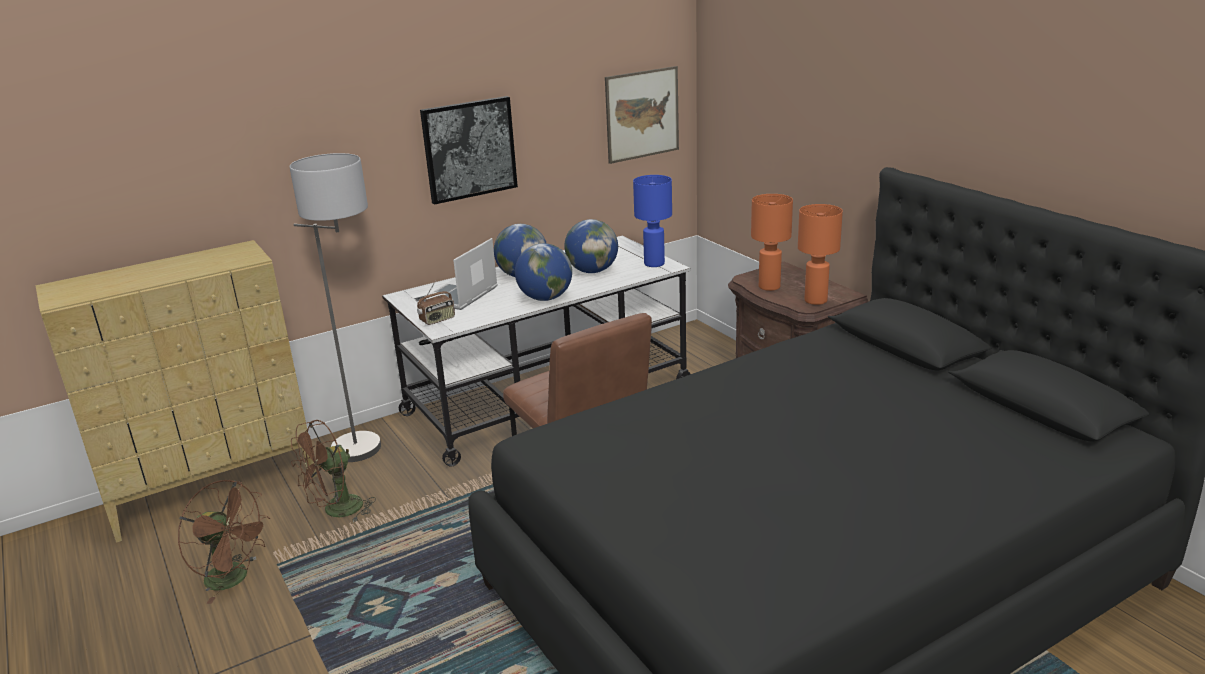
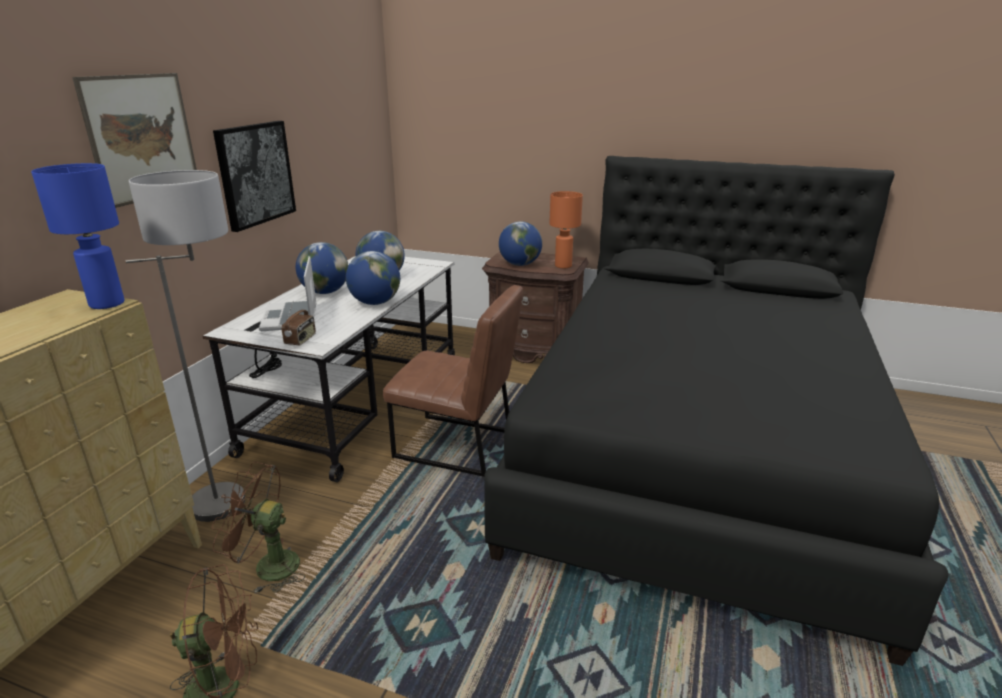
camera: 40 degrees left, 0 degrees up
brown fan [291,420,376,523] -> brown fan turned 90 degrees clockwise [212,462,305,593]
picture [605,66,679,164] -> picture moved to [72,73,197,208]
blue table lamp [633,175,672,267] -> blue table lamp moved to [31,163,124,309]
orange table lamp [751,194,793,291] -> globe [499,221,542,266]

